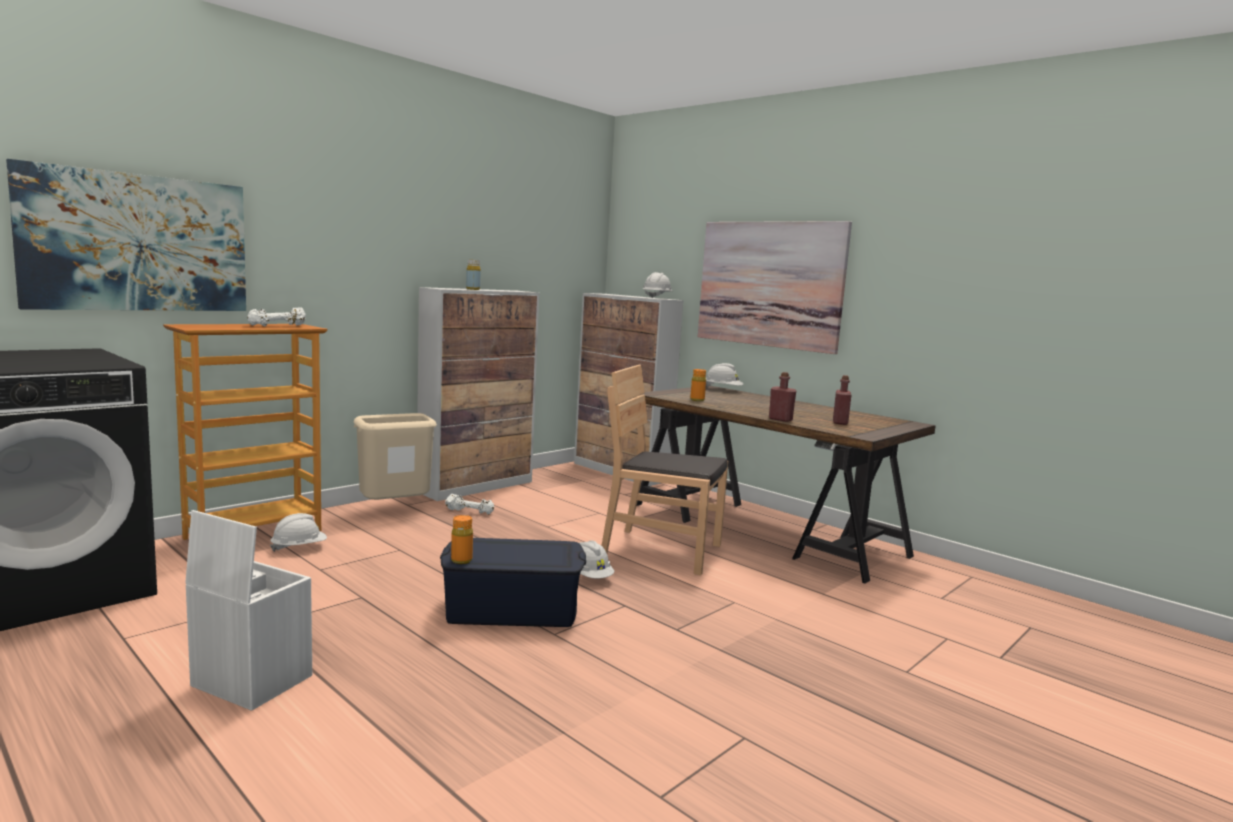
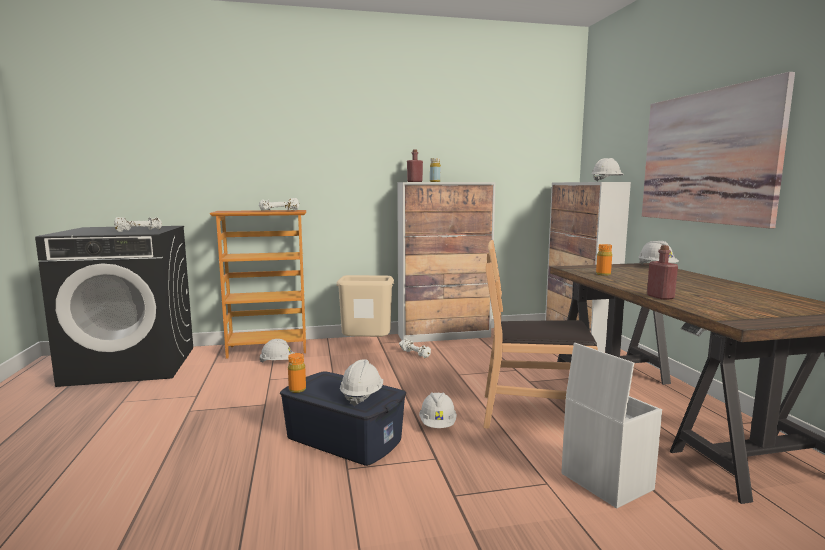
camera: 35 degrees right, 0 degrees up
picture [6,159,246,311] -> none
white storage box [185,510,312,711] -> white storage box moved to [561,343,662,508]
brown chair [601,364,728,575] -> brown chair turned 45 degrees counterclockwise [483,240,598,428]
red bottle [833,375,851,425] -> red bottle moved to [407,149,423,182]
none -> white dumbbell [114,217,162,232]
none -> white hard hat [340,359,383,406]

